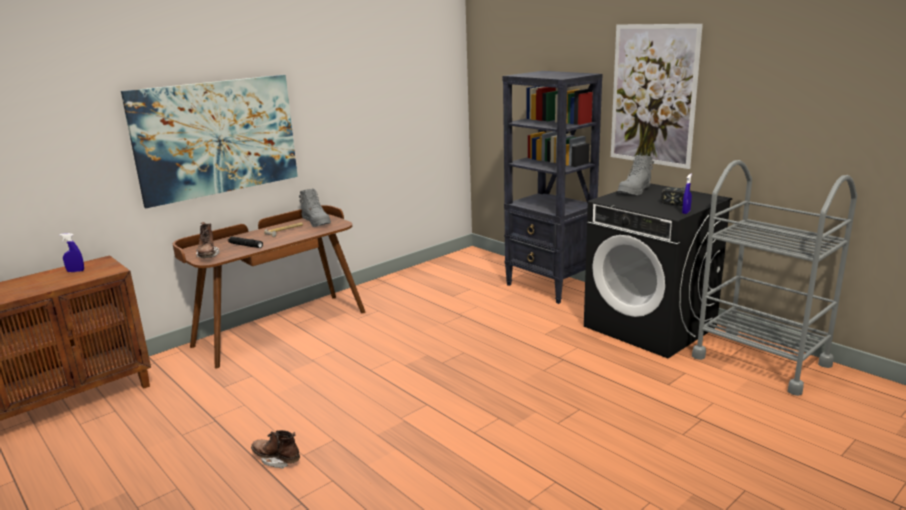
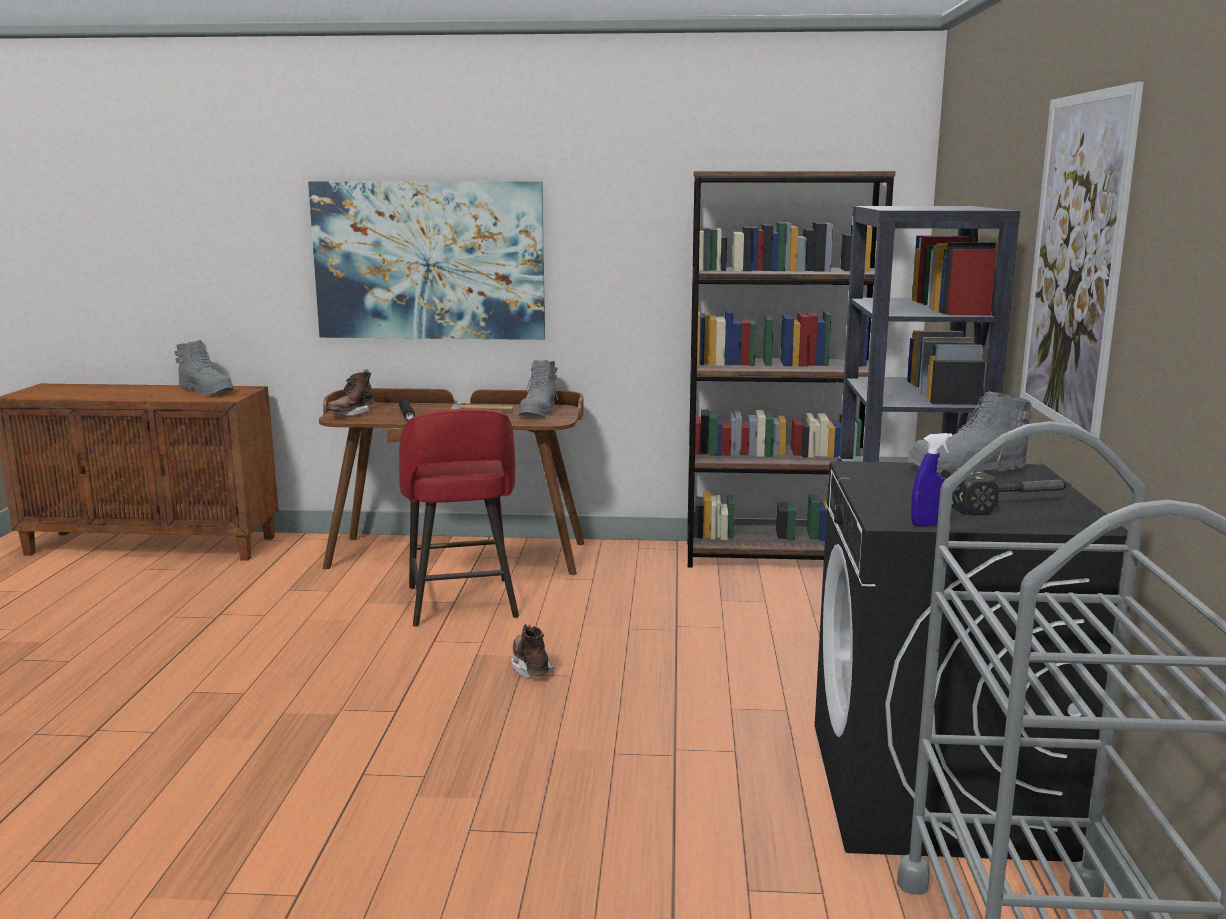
camera: 45 degrees right, 5 degrees down
blue spray bottle [59,233,84,272] -> grey boot [175,340,234,396]
brown boot [251,430,300,469] -> brown boot moved to [511,624,555,679]
none -> red stool [399,409,519,627]
none -> brown bookcase [687,171,895,568]

